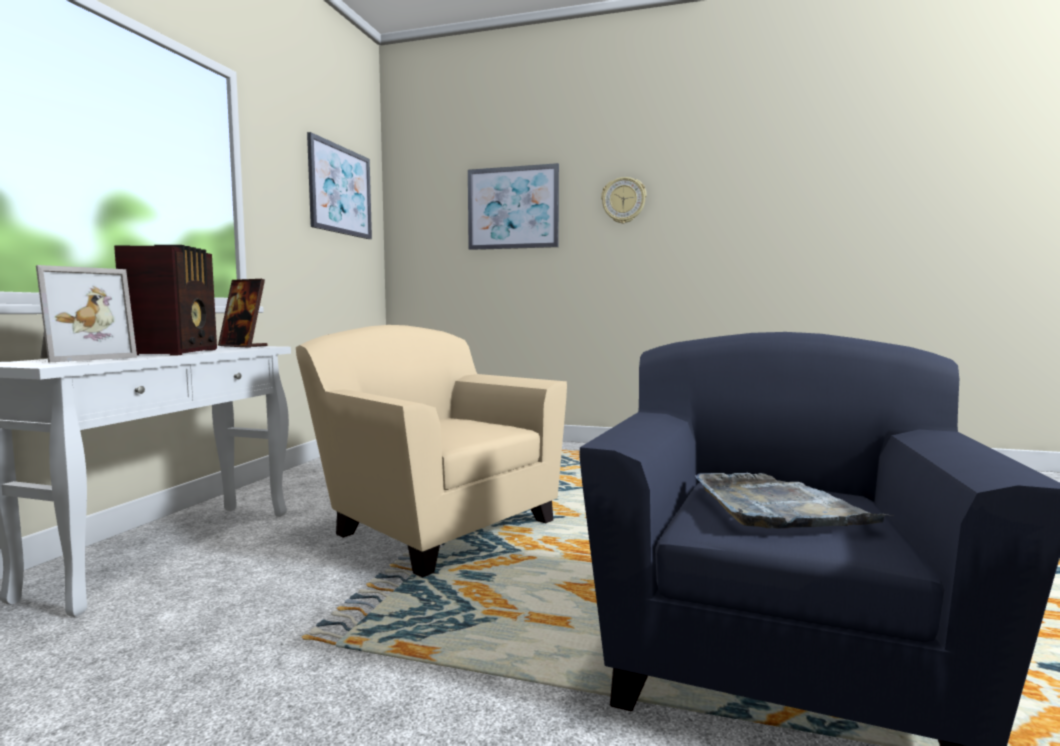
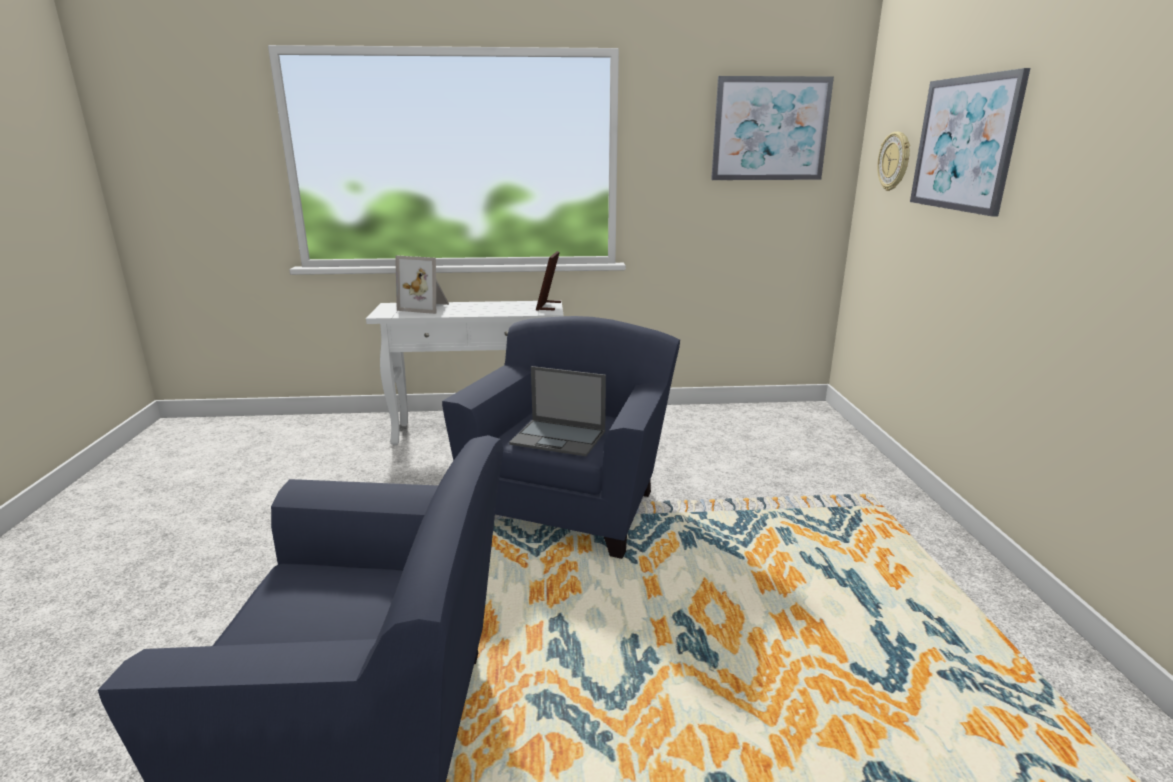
camera: 70 degrees right, 15 degrees up
radio [114,245,217,356] -> none
beige armchair [296,325,567,577] -> blue armchair [442,316,680,559]
wall clock [601,177,646,224] -> wall clock moved to [877,132,910,191]
grey tray [695,472,893,529] -> none
none -> laptop [509,366,606,456]

